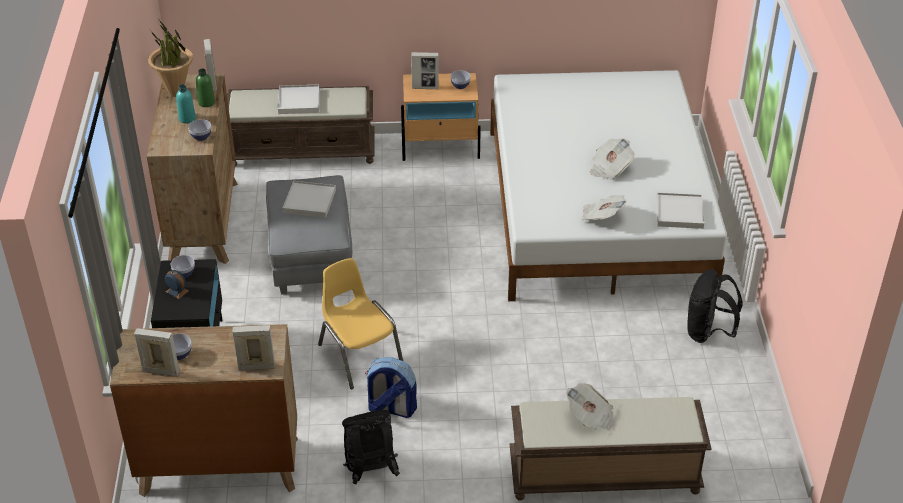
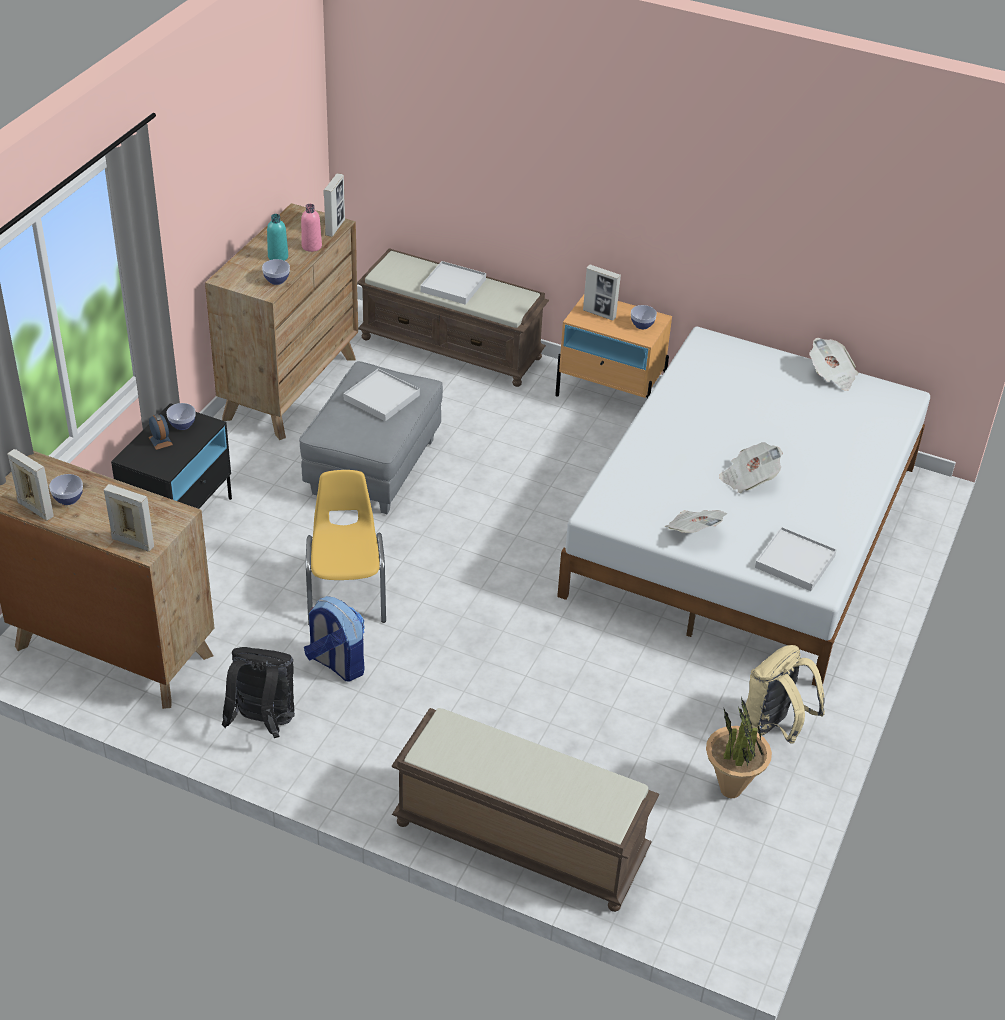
camera: 25 degrees right, 0 degrees up
potted plant [148,20,193,97] -> potted plant moved to [706,697,772,798]
green bottle [196,69,215,107] -> pink bottle [301,204,322,252]
newspaper [567,383,614,431] -> newspaper moved to [810,338,858,391]
black backpack [687,269,743,343] -> beige backpack [743,645,825,744]

